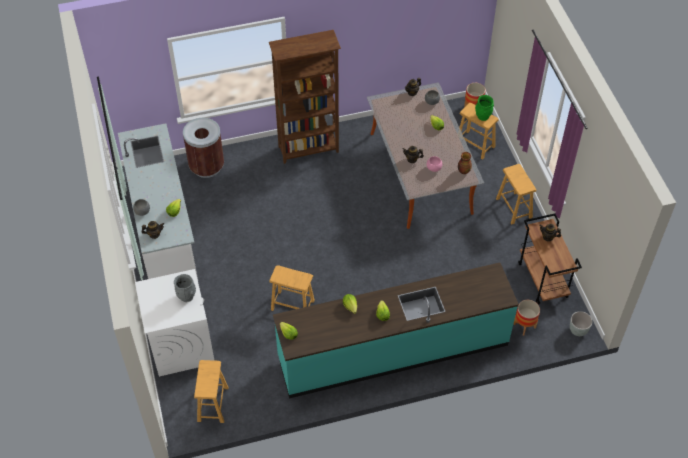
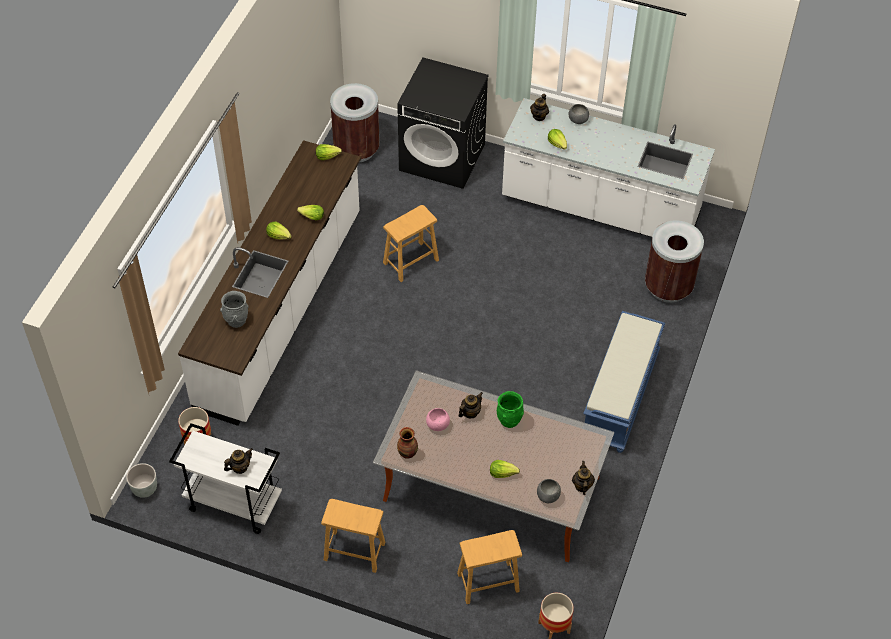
camera: 125 degrees right, 0 degrees up
white washing machine [135,269,215,377] -> black washing machine [397,57,489,189]
grey vase [174,274,196,302] -> grey vase moved to [220,291,248,328]
brown stool [194,360,229,423] -> brown trash can [330,83,380,163]
brown bookcase [269,30,341,164] -> blue bench [583,311,665,453]
turquoise counter [273,263,519,398] -> white counter [178,140,361,426]
green vase [475,95,494,121] -> green vase moved to [497,391,524,428]
brown cart [518,214,582,305] -> white cart [169,423,282,534]

